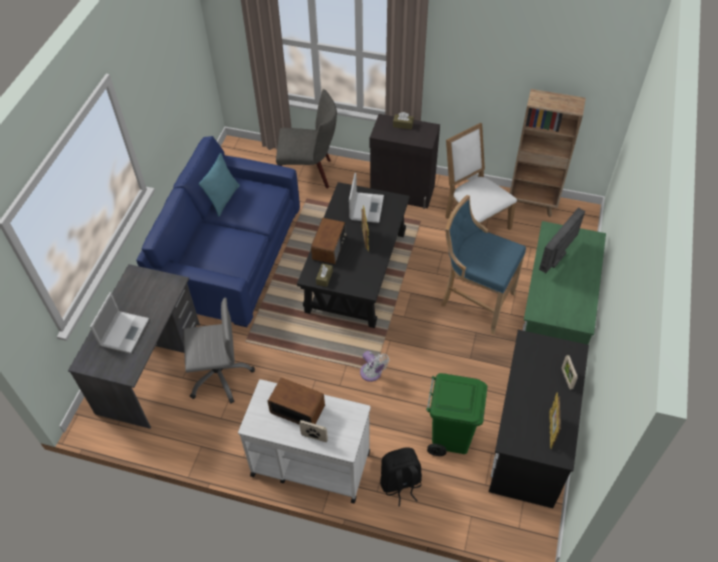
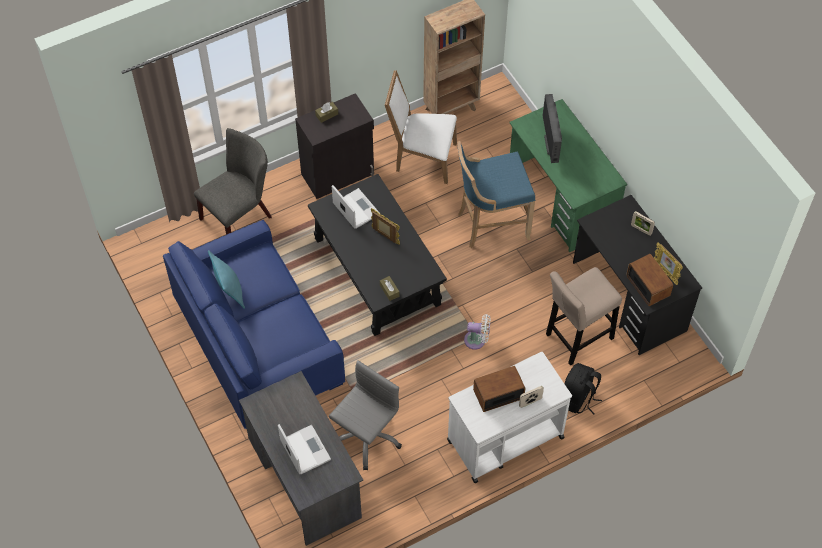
camera: 45 degrees left, 5 degrees up
radio [311,218,347,264] -> radio moved to [626,254,673,306]
green trash can [426,373,488,456] -> beige stool [546,267,622,366]

